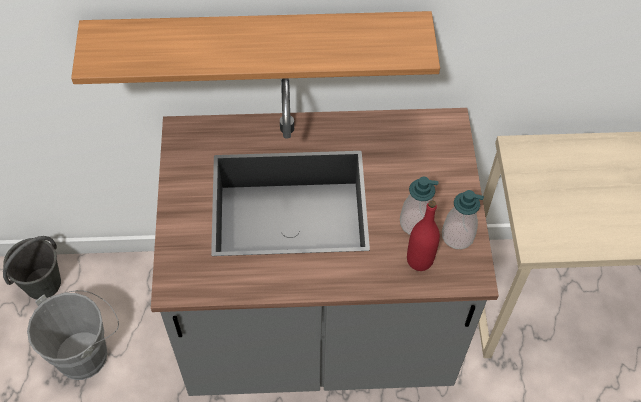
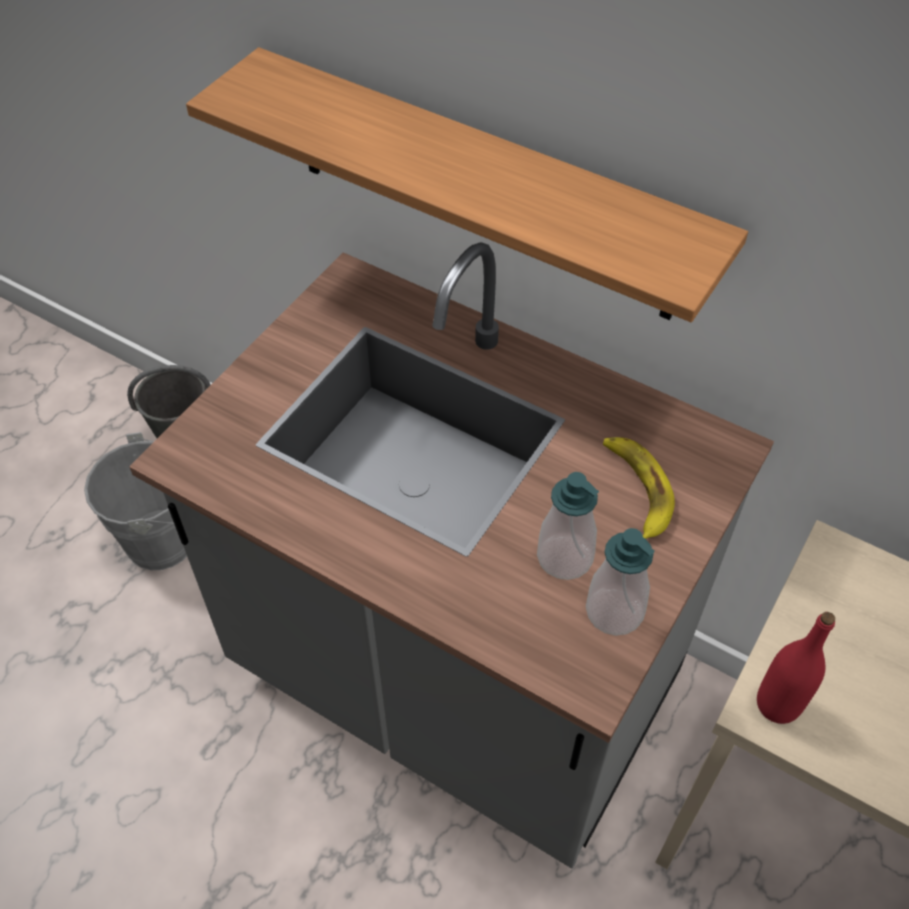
camera: 35 degrees right, 5 degrees down
red bottle [407,200,440,271] -> red bottle moved to [757,612,835,724]
none -> banana [603,437,675,539]

